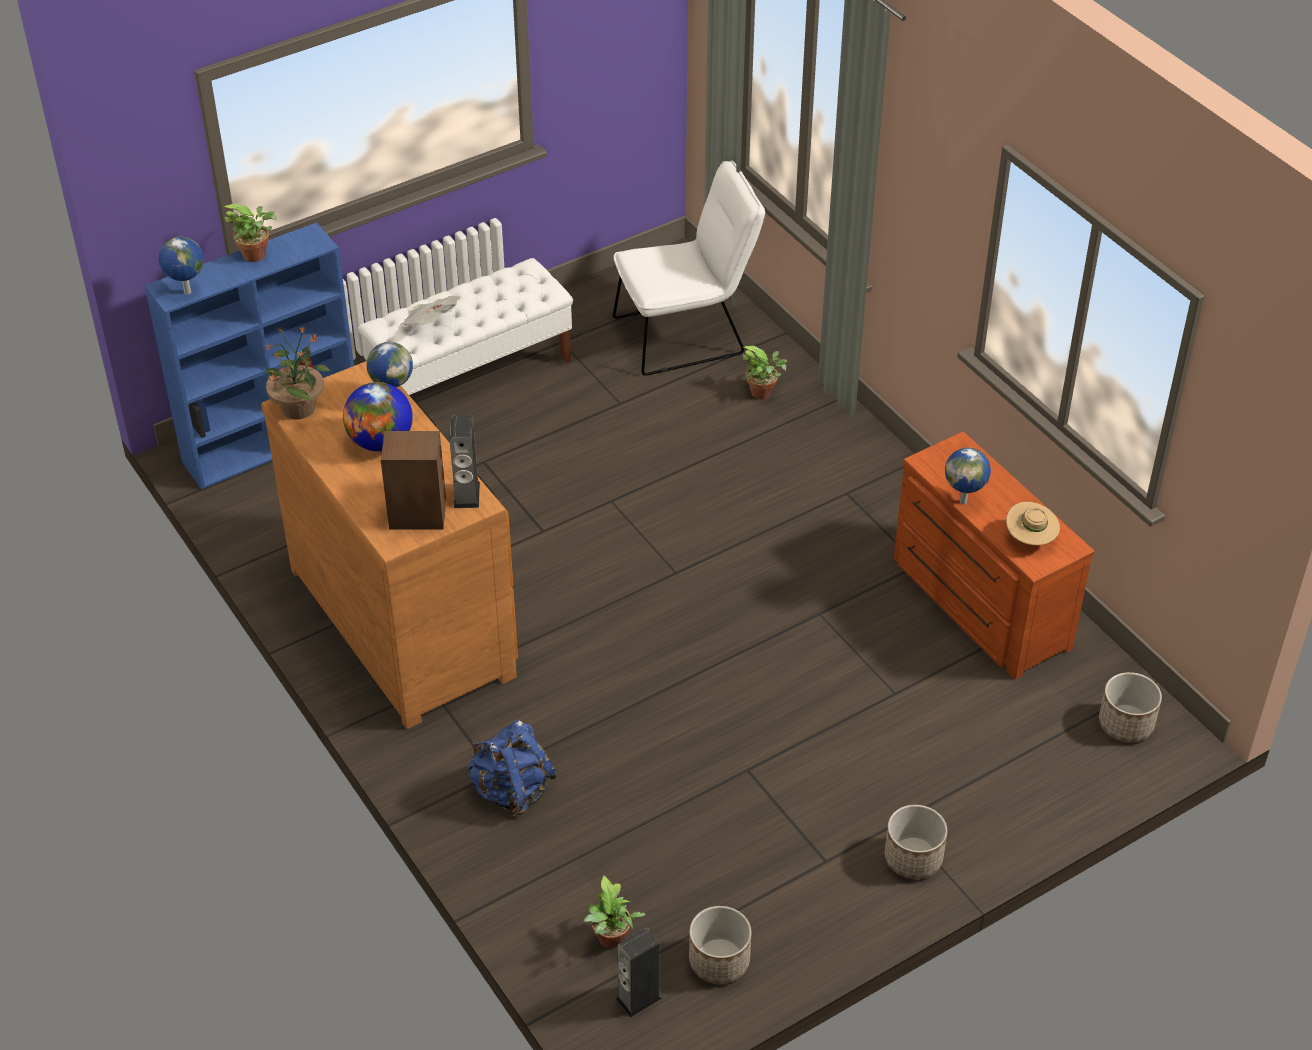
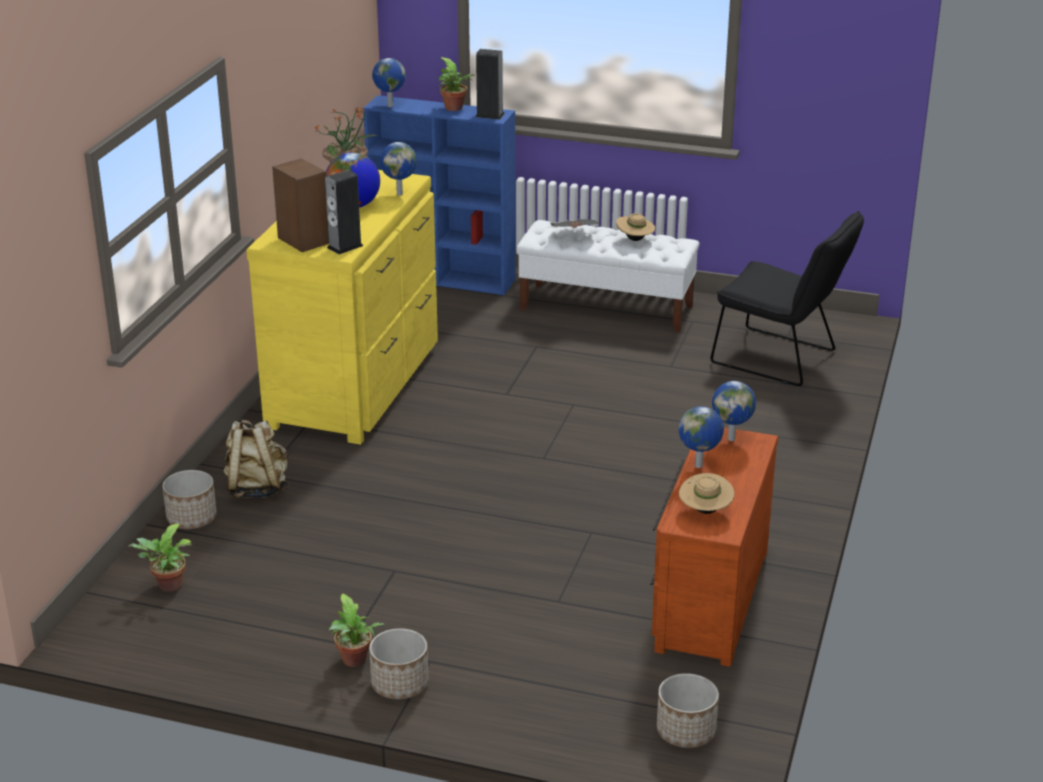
camera: 50 degrees right, 15 degrees down
brown dresser [261,361,518,729] -> yellow dresser [246,170,438,444]
blue backpack [466,720,558,817] -> beige backpack [224,420,289,498]
white chair [613,161,765,376] -> black chair [710,211,864,386]
speaker [616,927,662,1018] -> speaker moved to [475,49,505,120]
planter [689,906,751,984] -> planter moved to [162,470,217,529]
potted plant [742,346,787,400] -> potted plant moved to [329,594,385,667]
none -> beige hat [616,213,655,241]
none -> globe [712,381,756,441]

